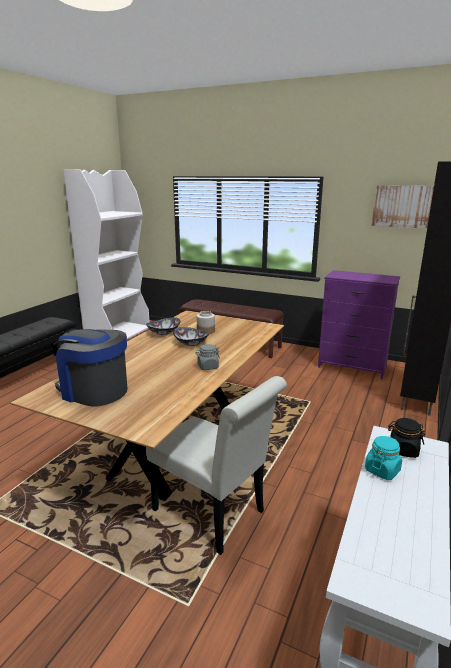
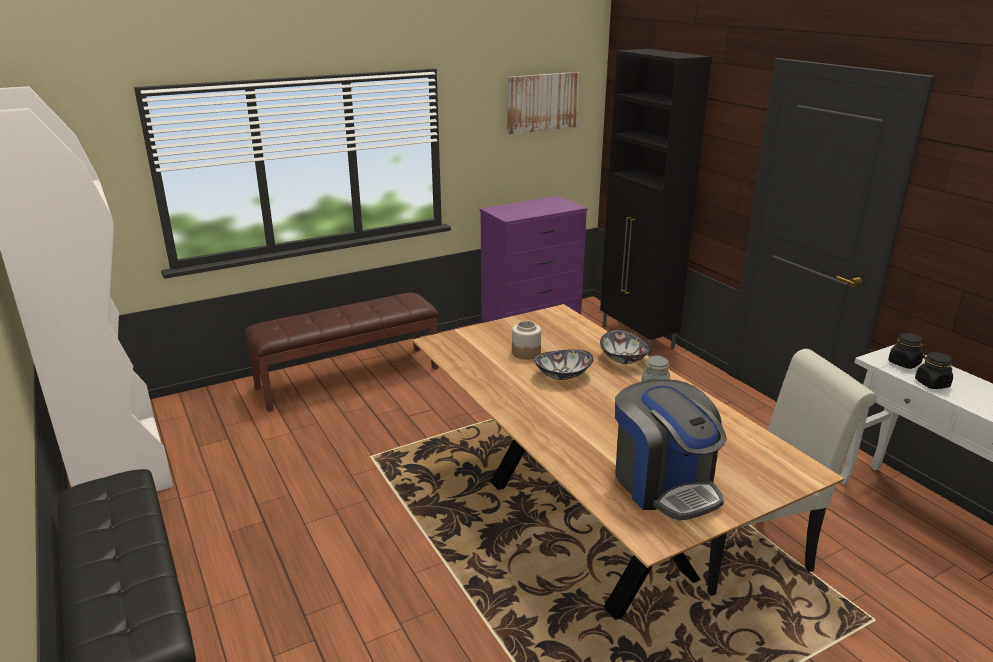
camera: 55 degrees left, 5 degrees up
coffee machine [53,329,127,407] -> coffee machine turned 90 degrees counterclockwise [615,380,727,521]
bowl [146,317,181,335] -> bowl moved to [600,330,650,364]
turquoise jar [365,436,402,480] -> black jar [915,352,953,389]

